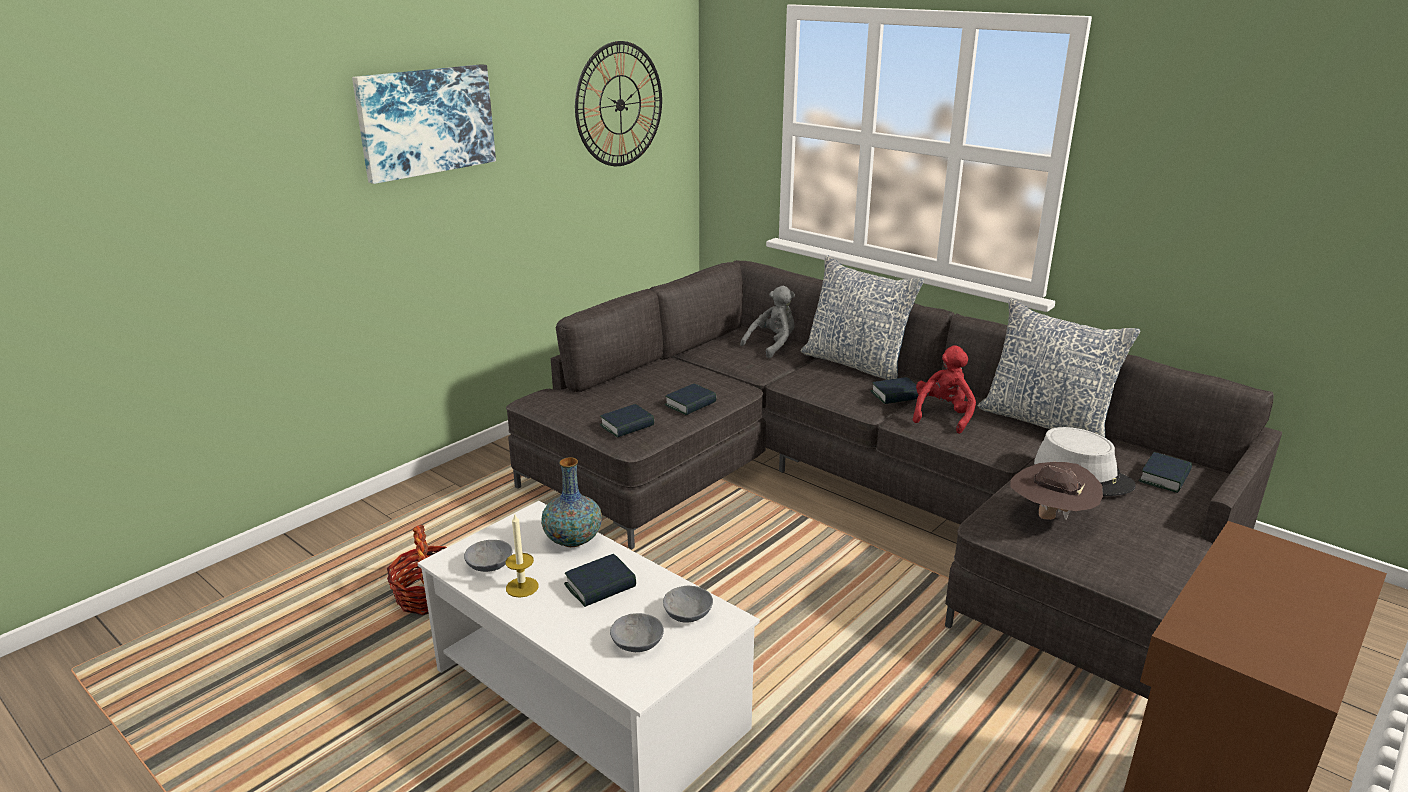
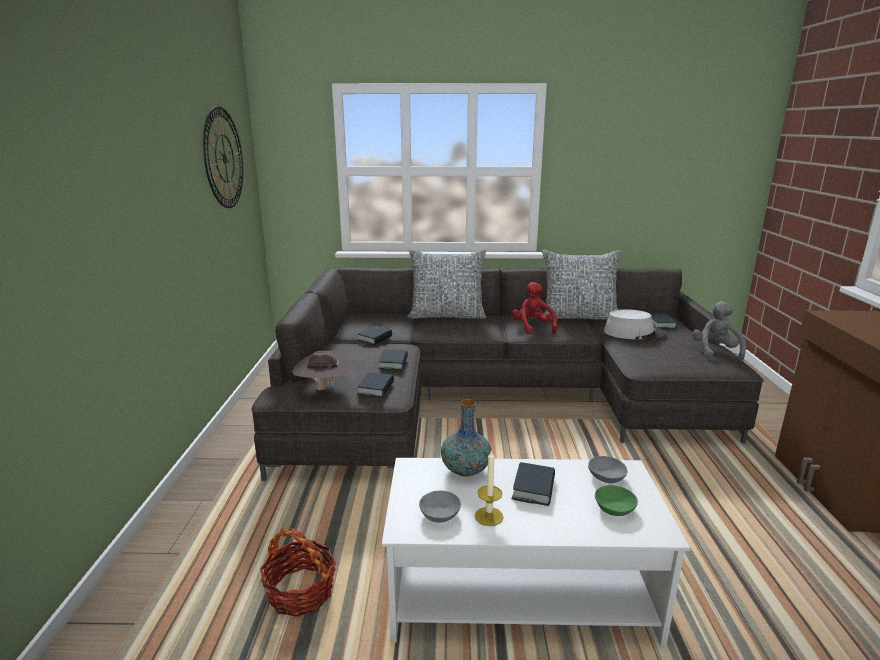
camera: 40 degrees left, 5 degrees down
picture [352,64,496,184] -> none
grey bowl [610,613,664,652] -> green bowl [595,485,638,516]
grey plush toy [740,286,795,358] -> grey plush toy moved to [692,301,746,362]
book [871,377,918,404] -> book moved to [358,326,392,345]
brown hat [1011,462,1103,520] -> brown hat moved to [292,351,351,390]

